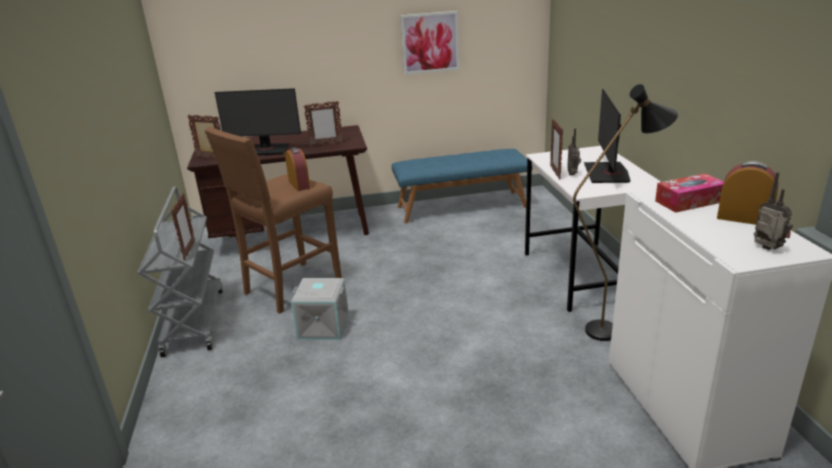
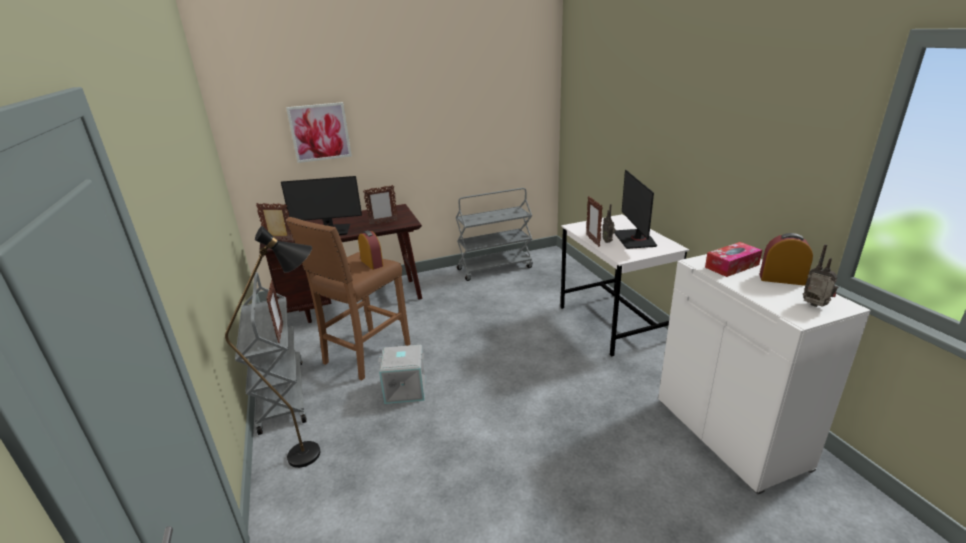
camera: 10 degrees left, 0 degrees up
blue bench [392,149,527,223] -> grey cart [456,188,533,281]
picture [400,11,459,75] -> picture moved to [286,102,352,163]
black floor lamp [573,84,678,341] -> black floor lamp moved to [225,226,320,468]

